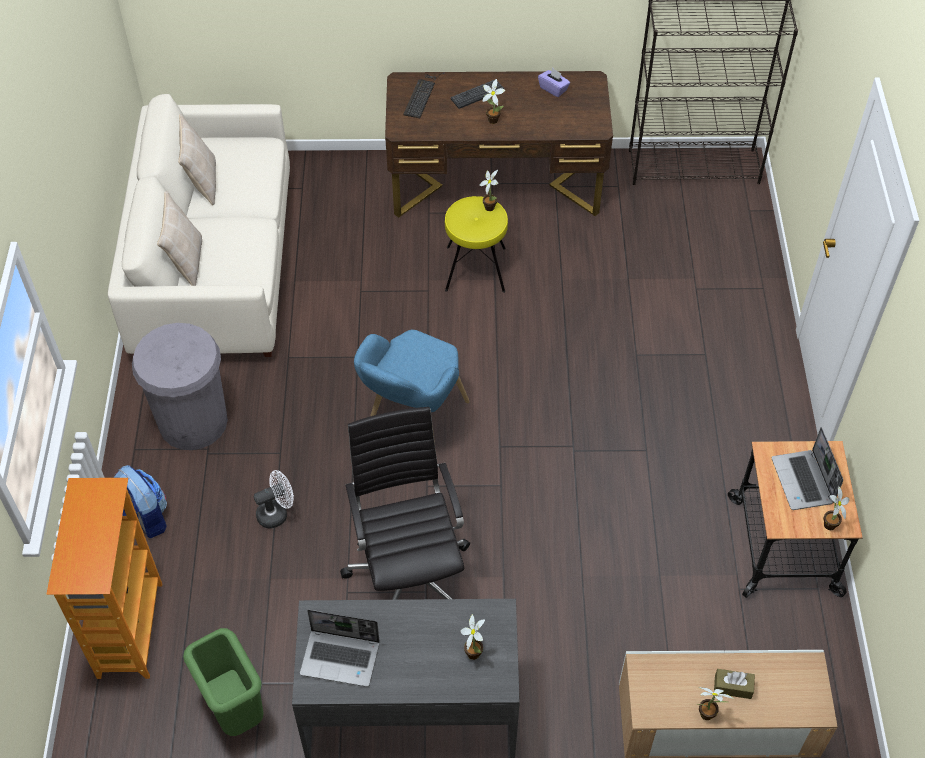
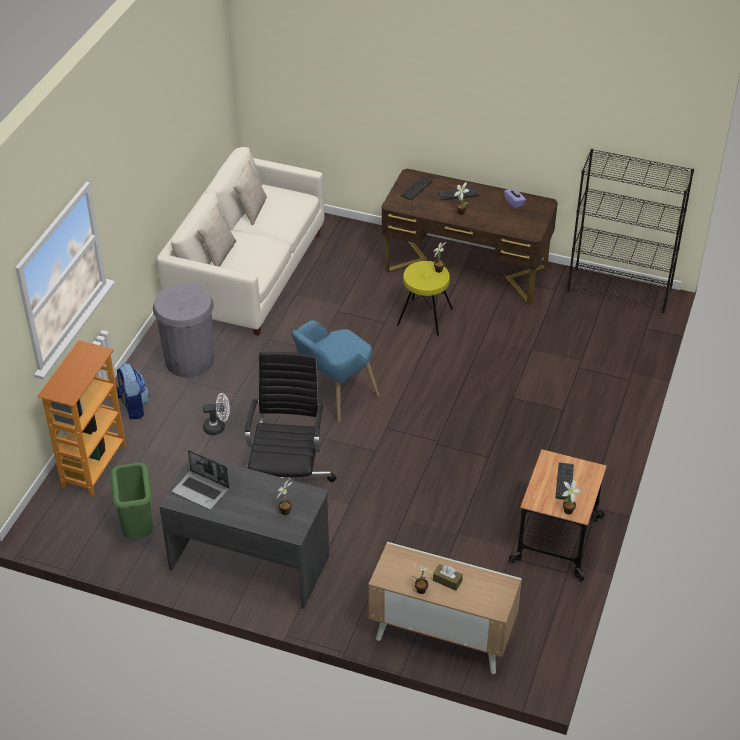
camera: 20 degrees right, 10 degrees down
laptop [772,427,843,510] -> keyboard [555,462,574,500]

